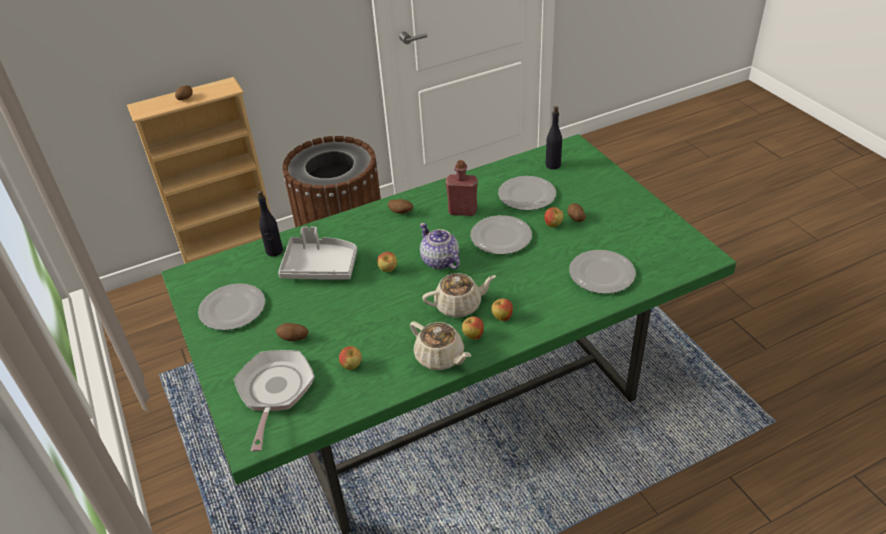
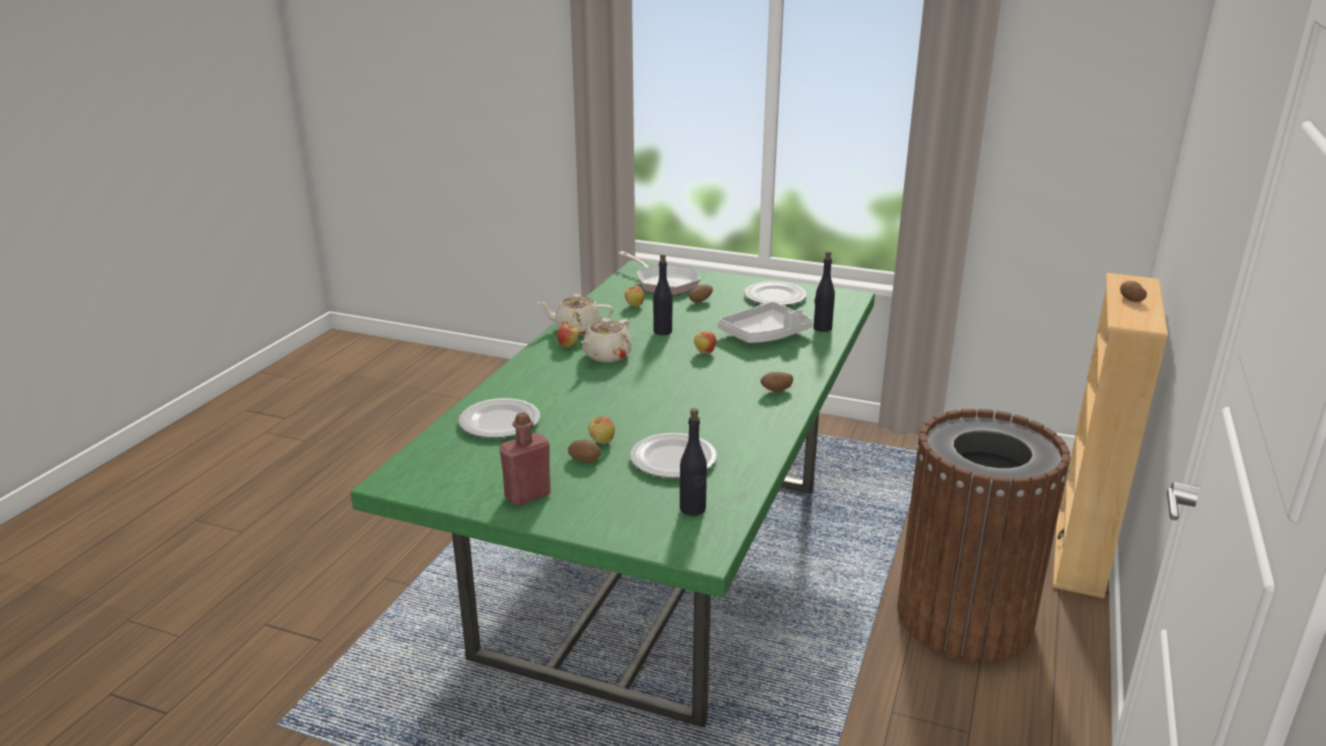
camera: 135 degrees right, 15 degrees down
teapot [420,223,460,269] -> none
red bottle [445,160,478,216] -> red bottle moved to [499,412,551,506]
plate [470,215,532,254] -> none
apple [491,299,513,321] -> none
none -> black bottle [653,254,672,335]

